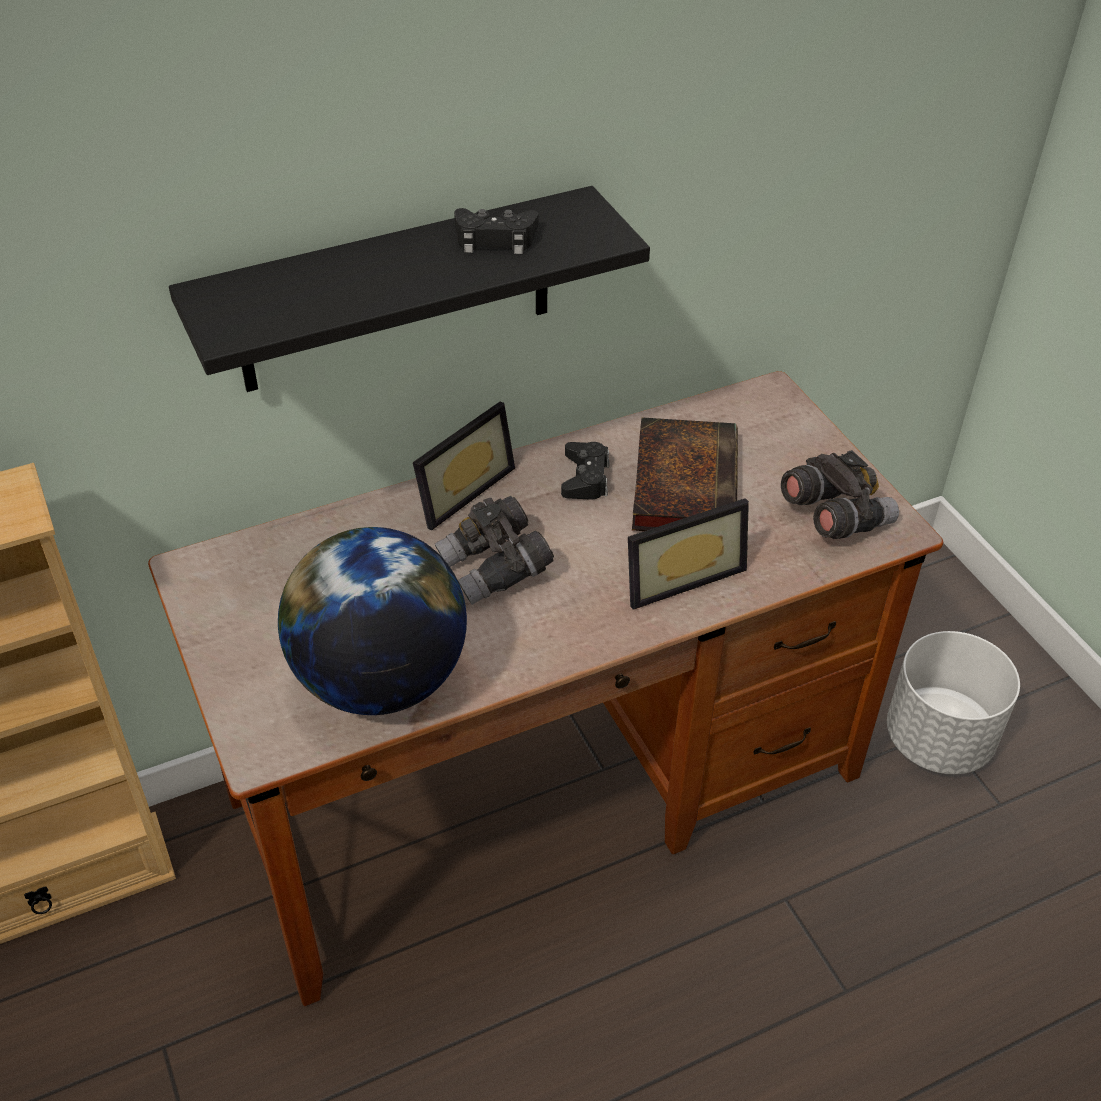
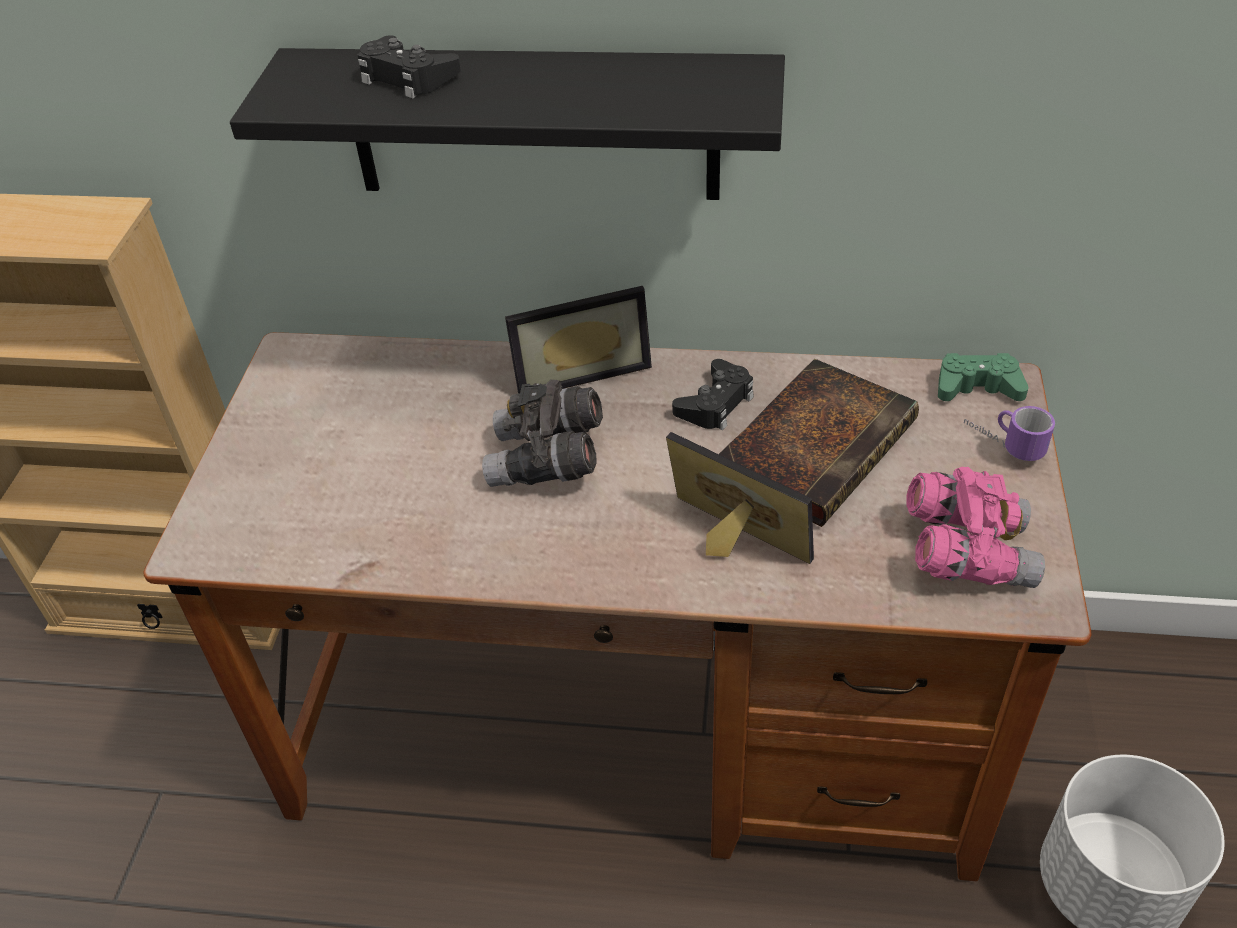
camera: 35 degrees right, 0 degrees up
globe [278,527,467,715] -> none
black game controller [454,208,538,254] -> black game controller moved to [358,35,461,99]
picture frame [628,498,749,610] -> picture frame turned 150 degrees counterclockwise [666,432,814,564]
grey binoculars [781,450,899,539] -> pink binoculars [906,467,1045,588]
none -> green game controller [938,353,1029,401]
none -> mug [964,406,1055,461]

